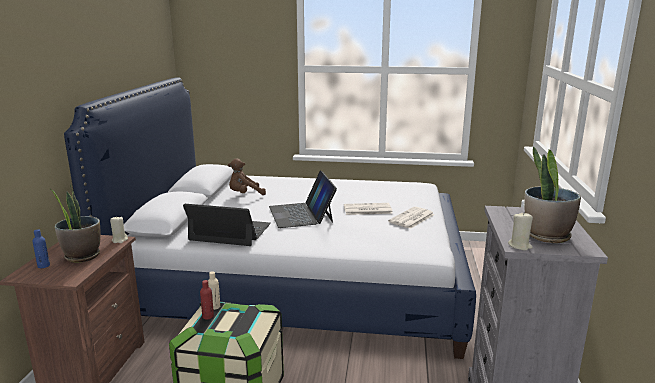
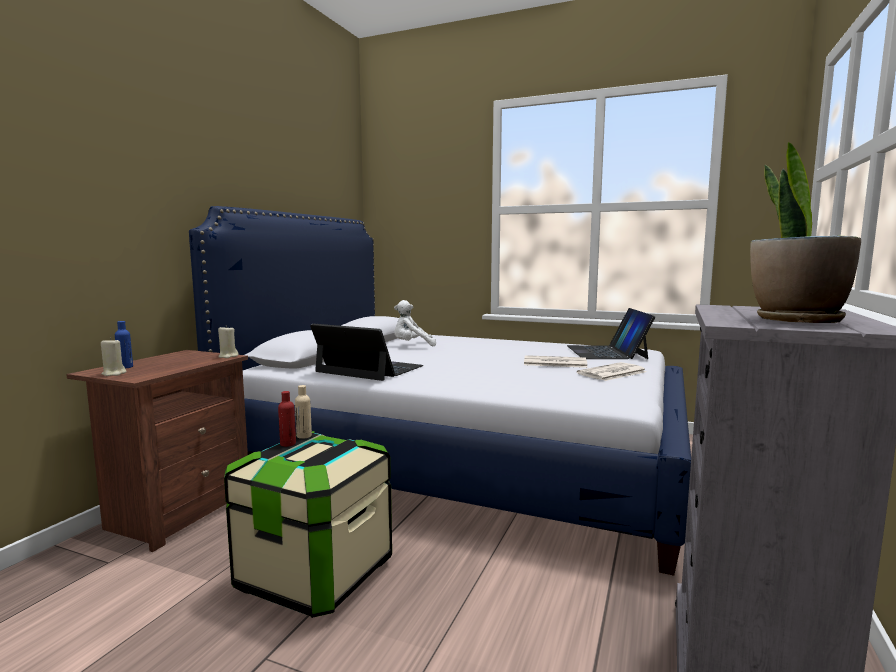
camera: 15 degrees right, 10 degrees down
potted plant [49,184,101,262] -> none
brown plush toy [228,158,266,195] -> white plush toy [394,300,436,346]
laptop [269,170,337,228] -> laptop moved to [567,308,655,359]
beige candle [508,212,533,251] -> beige candle moved to [101,338,126,376]

